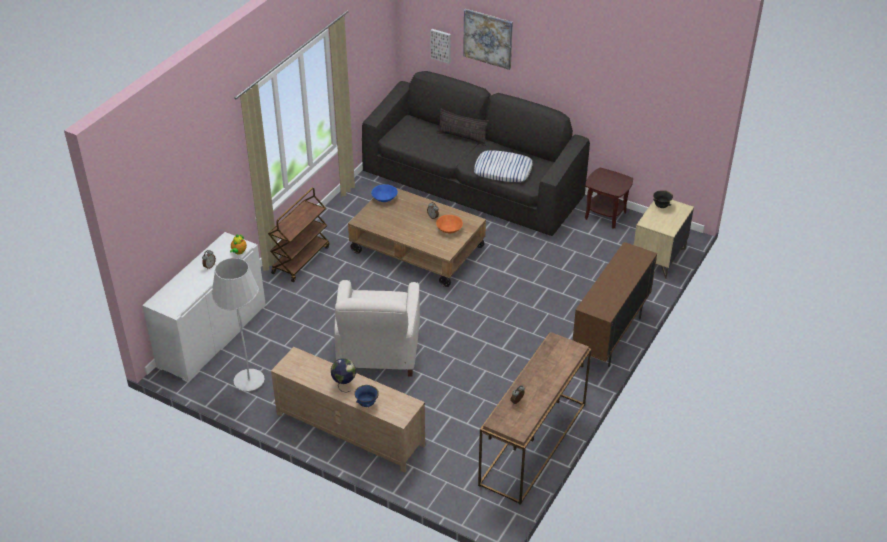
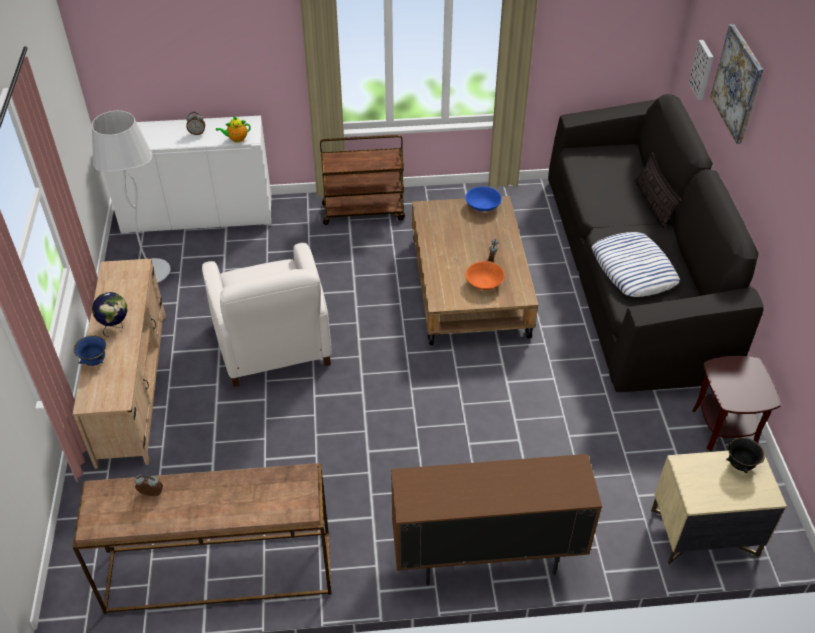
camera: 55 degrees right, 5 degrees up
white armchair [334,280,420,377] -> white armchair turned 75 degrees counterclockwise [202,243,332,387]

